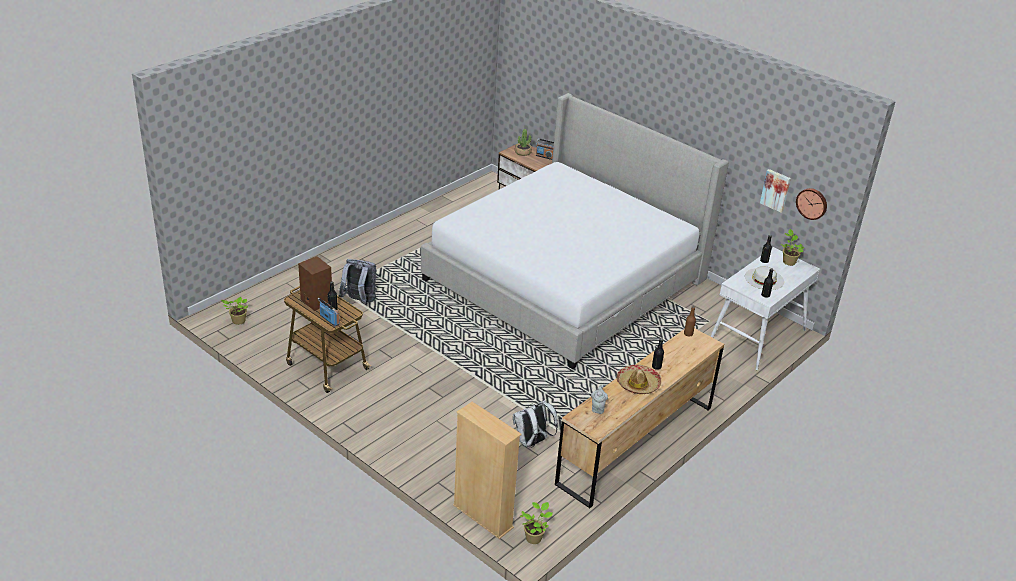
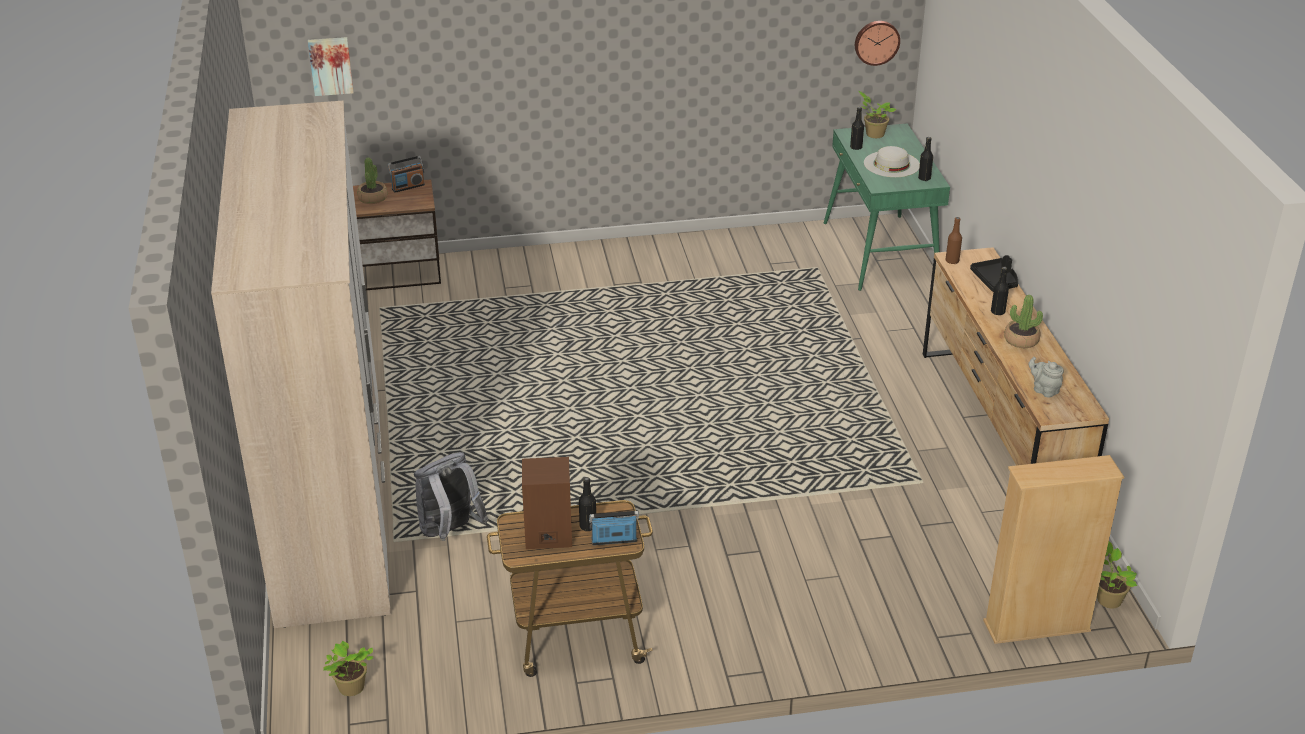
camera: 50 degrees left, 0 degrees up
bed [421,93,729,369] -> none
white backpack [513,400,558,448] -> none
hat [616,365,661,394] -> potted plant [1004,295,1043,348]
white desk [710,247,820,370] -> green desk [824,124,950,291]
picture [760,169,791,213] -> picture moved to [308,37,354,96]
none -> wardrobe [211,101,391,628]
none -> black tray [970,255,1018,292]

